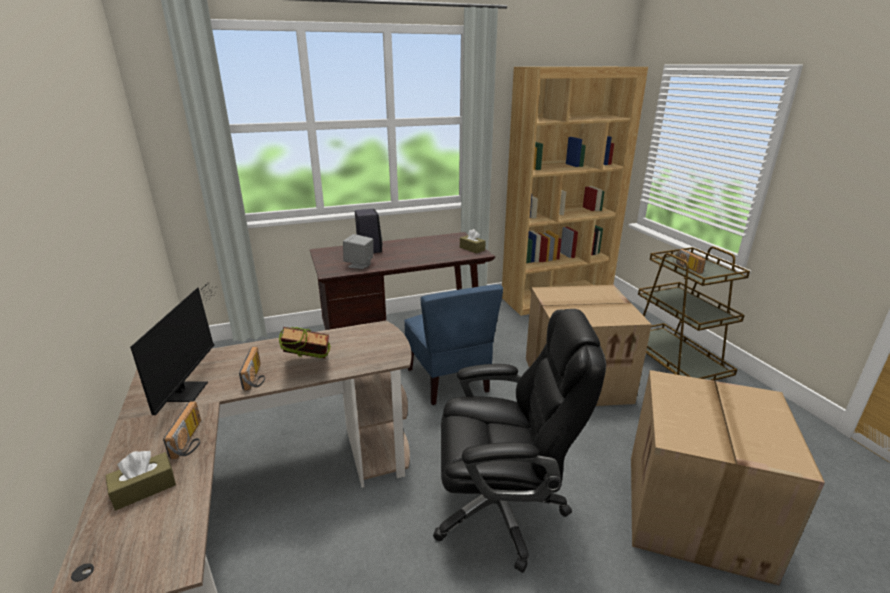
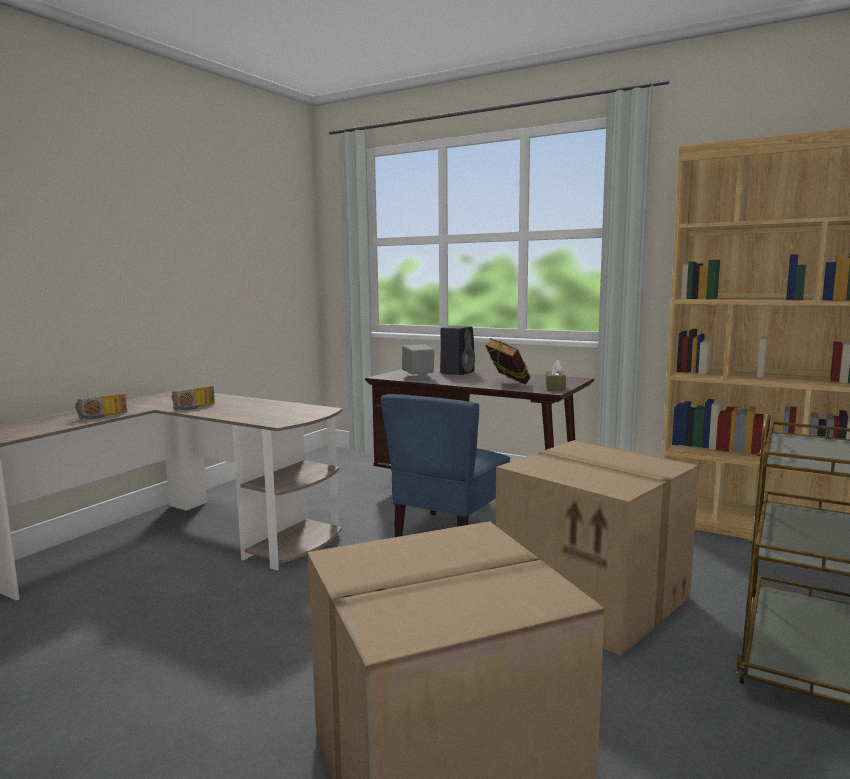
camera: 50 degrees right, 15 degrees down
brown tissue box [105,451,176,510] -> none
monitor [130,282,218,415] -> none
book [279,327,331,359] -> book moved to [485,338,530,384]
black office chair [433,309,606,573] -> none
radio [673,249,706,274] -> none

